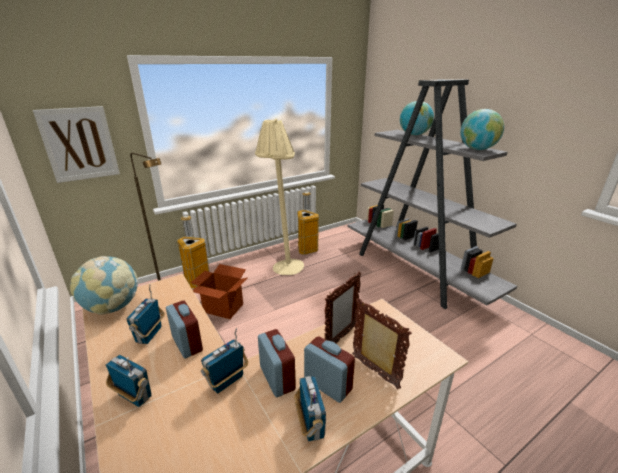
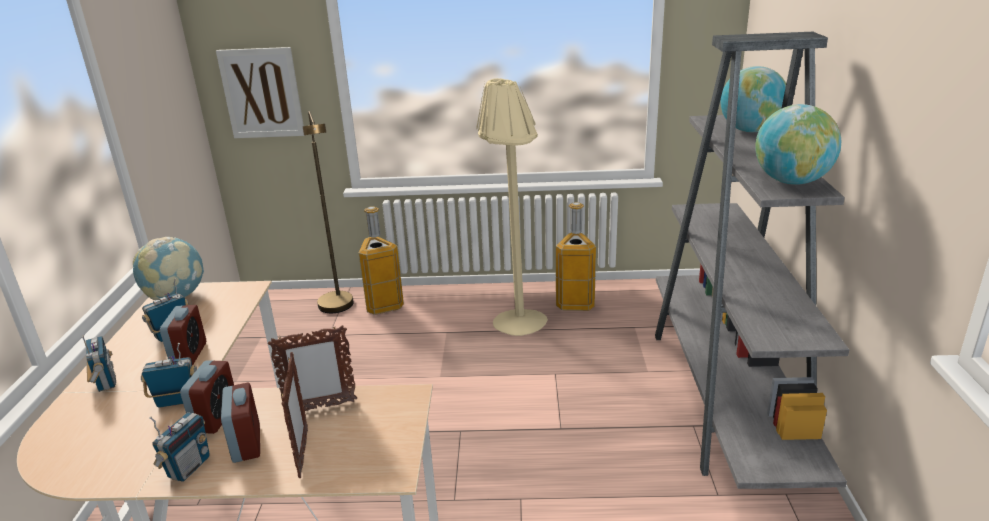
camera: 35 degrees right, 0 degrees up
cardboard box [191,264,247,319] -> none

